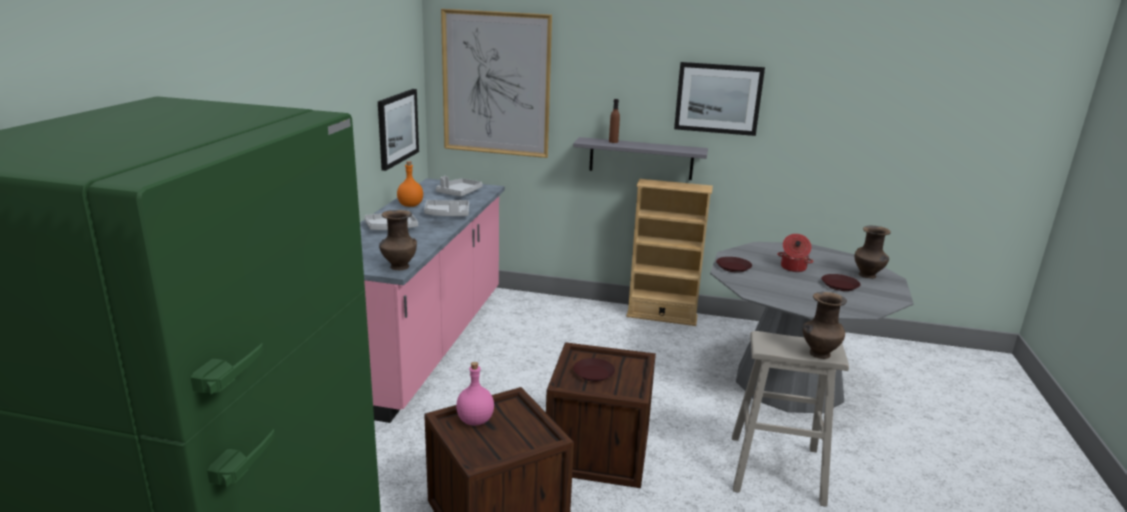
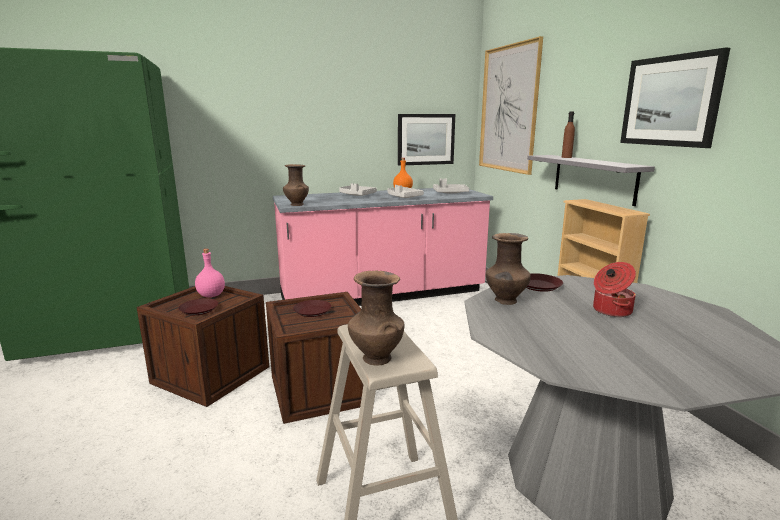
camera: 60 degrees right, 5 degrees down
brown plate [822,274,860,291] -> brown plate moved to [178,298,219,315]
brown vase [855,226,891,279] -> brown vase moved to [486,233,531,305]

